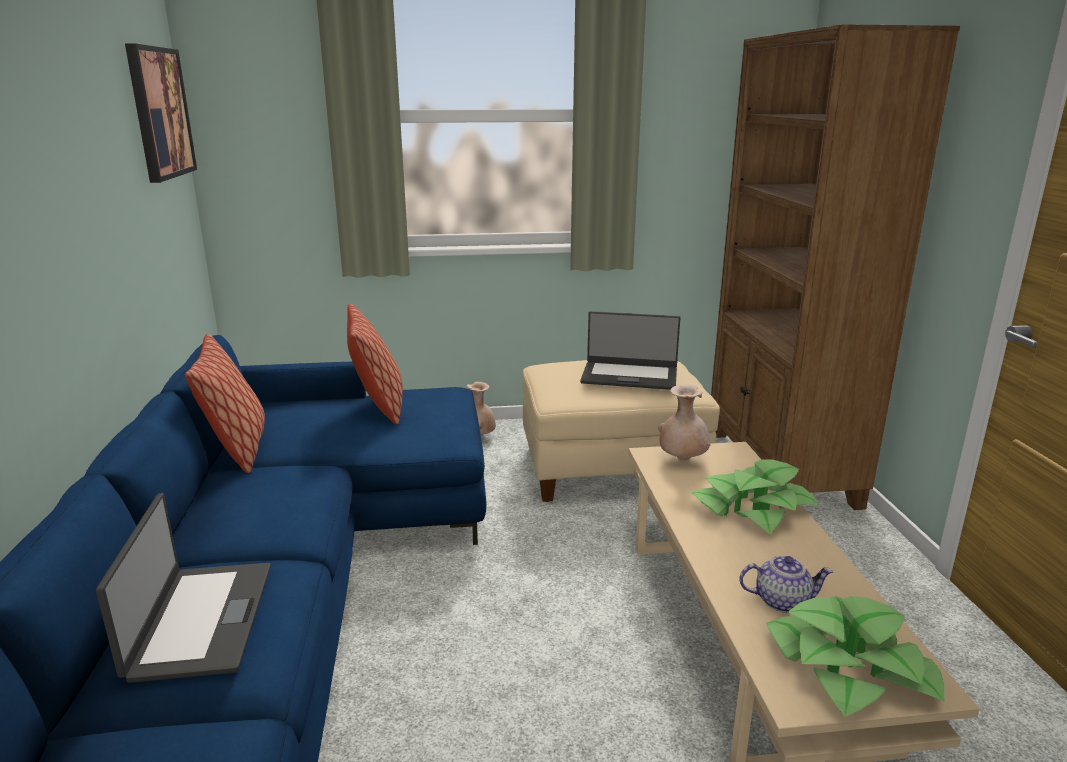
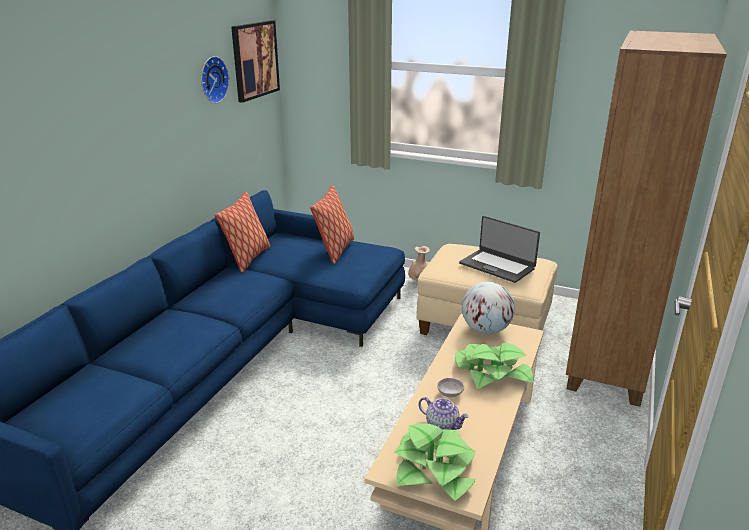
camera: 30 degrees right, 5 degrees up
laptop [96,493,271,683] -> none
beige vase [658,385,710,461] -> globe [462,282,515,334]
none -> wall clock [201,56,229,103]
none -> grey bowl [437,378,464,397]

